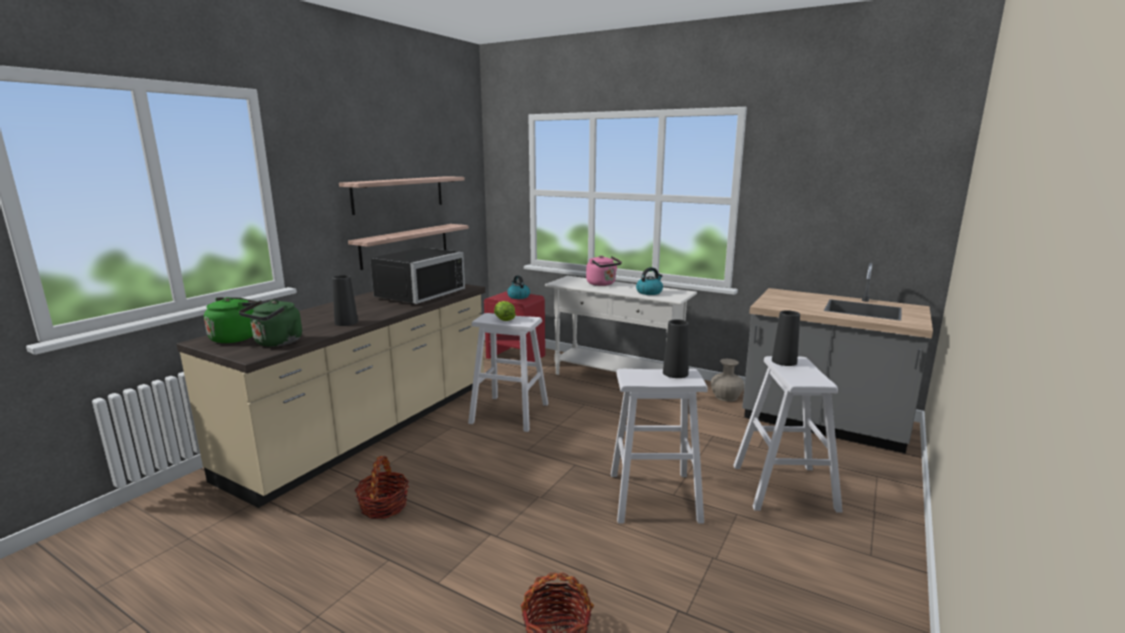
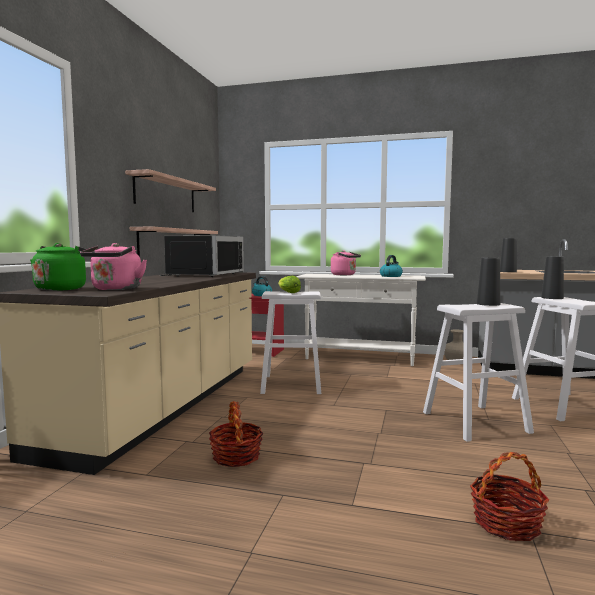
camera: 15 degrees left, 10 degrees down
green kettle [239,300,302,347] -> pink kettle [80,243,147,290]
black vase [332,275,358,326] -> black vase moved to [500,238,517,272]

